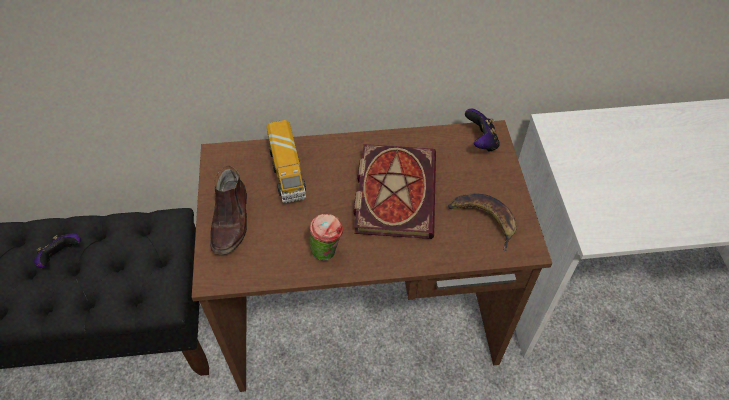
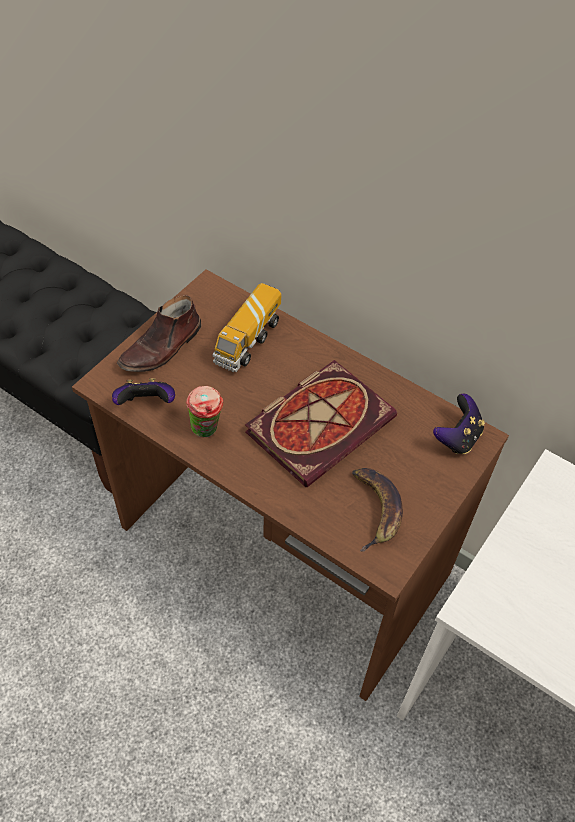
camera: 40 degrees right, 0 degrees up
game controller [34,233,81,268] -> game controller moved to [112,378,175,405]

